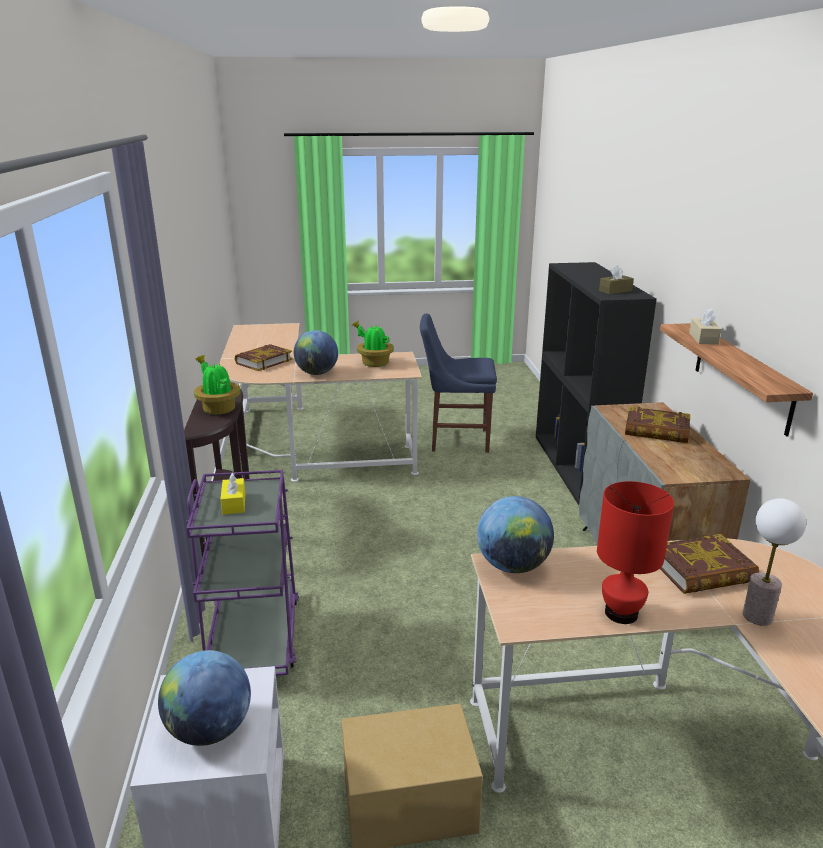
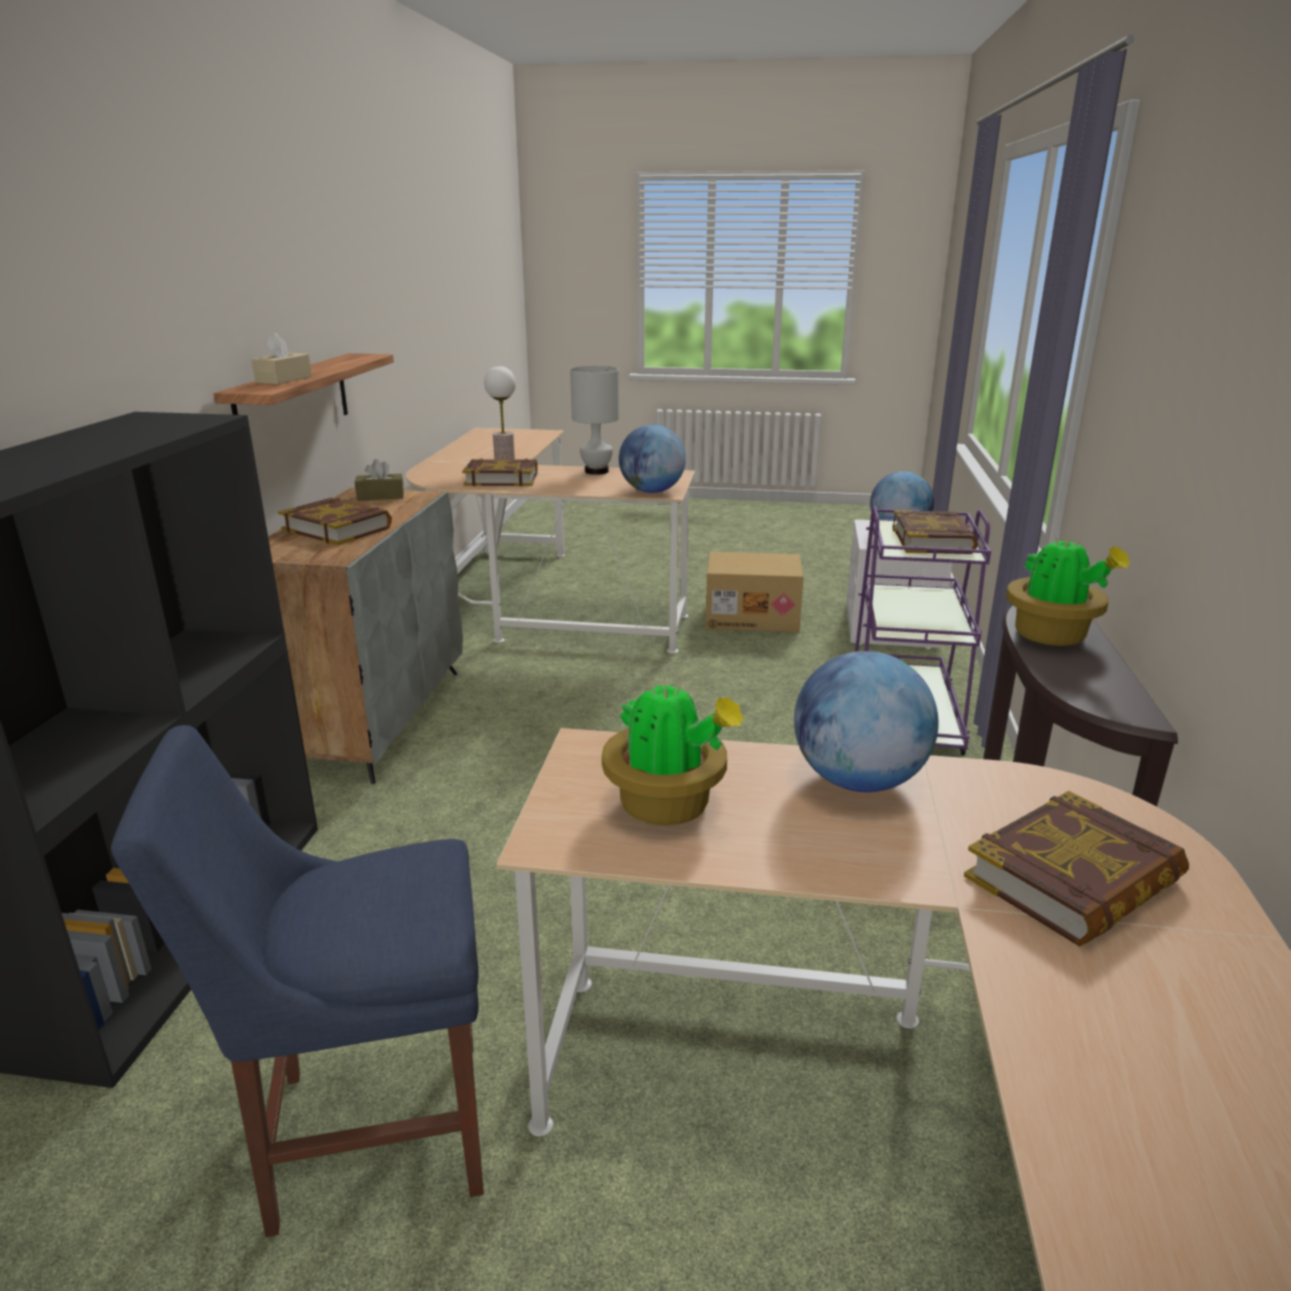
camera: 165 degrees left, 0 degrees up
yellow tissue box [220,473,245,515] -> book [892,510,978,554]
blue chair [420,314,497,453] -> blue chair turned 150 degrees clockwise [111,725,484,1237]
red table lamp [597,481,674,624] -> white table lamp [570,366,619,475]
brown tissue box [599,265,634,294] -> brown tissue box moved to [355,459,404,501]

